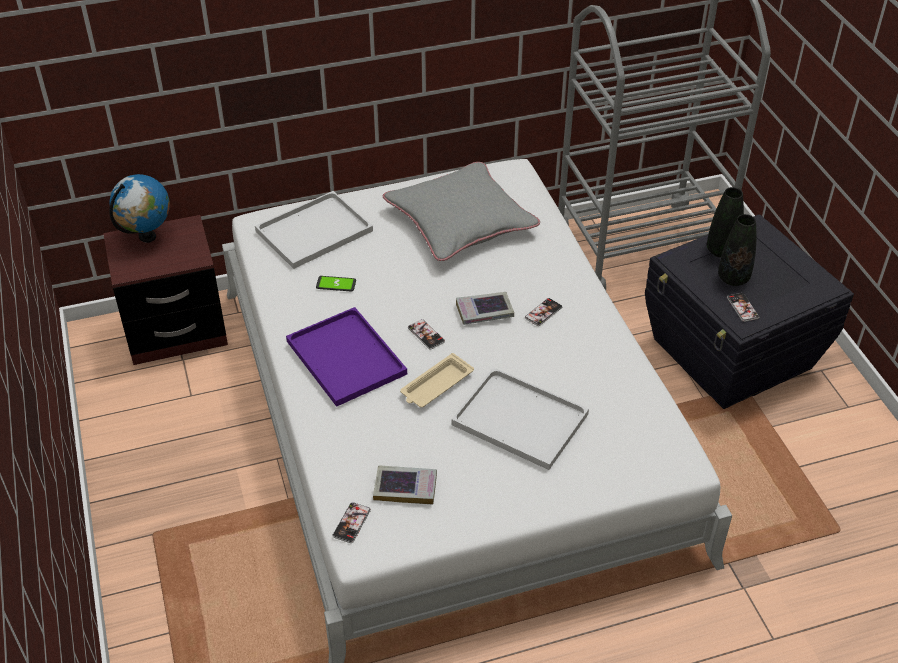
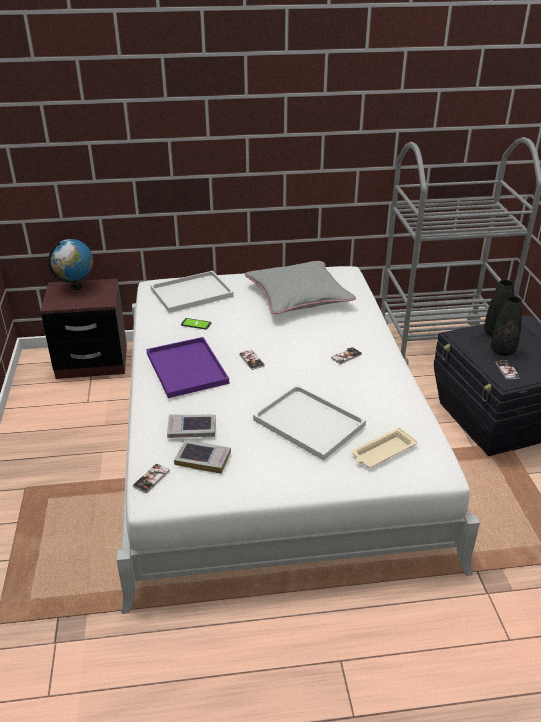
camera: 10 degrees right, 10 degrees down
beige tray [400,353,474,408] -> beige tray moved to [352,427,418,468]
book [456,292,514,325] -> book moved to [167,414,216,438]

